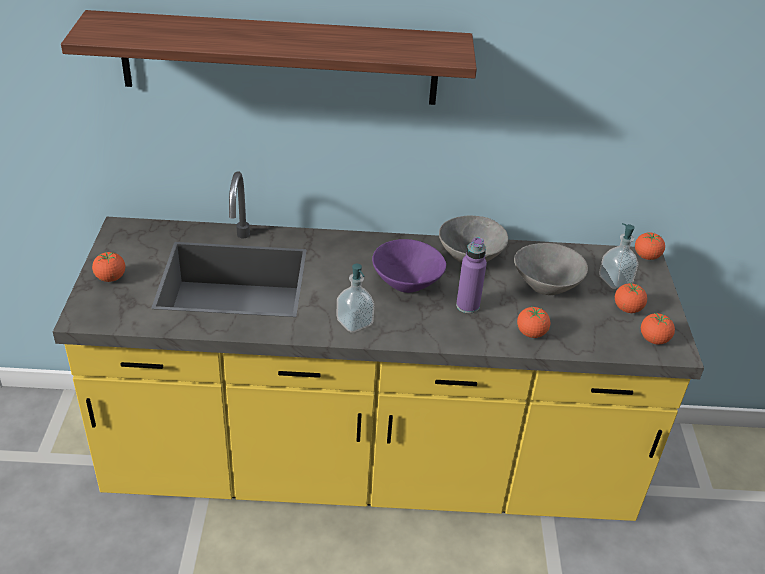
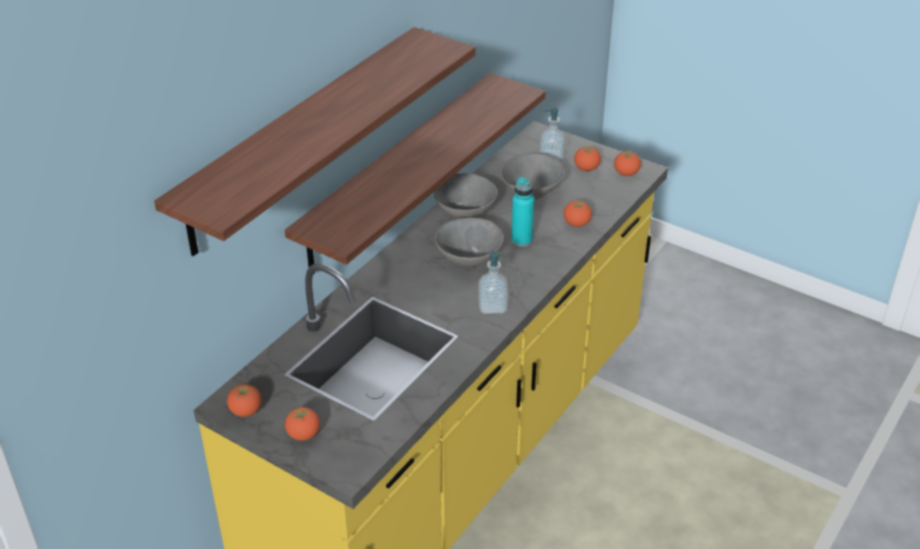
camera: 55 degrees left, 0 degrees up
purple bowl [372,239,446,293] -> grey bowl [435,218,504,268]
purple bottle [456,237,487,314] -> turquoise bottle [511,177,534,247]
tomato [635,232,665,260] -> tomato moved to [227,384,262,417]
none -> shelf [285,73,546,273]

